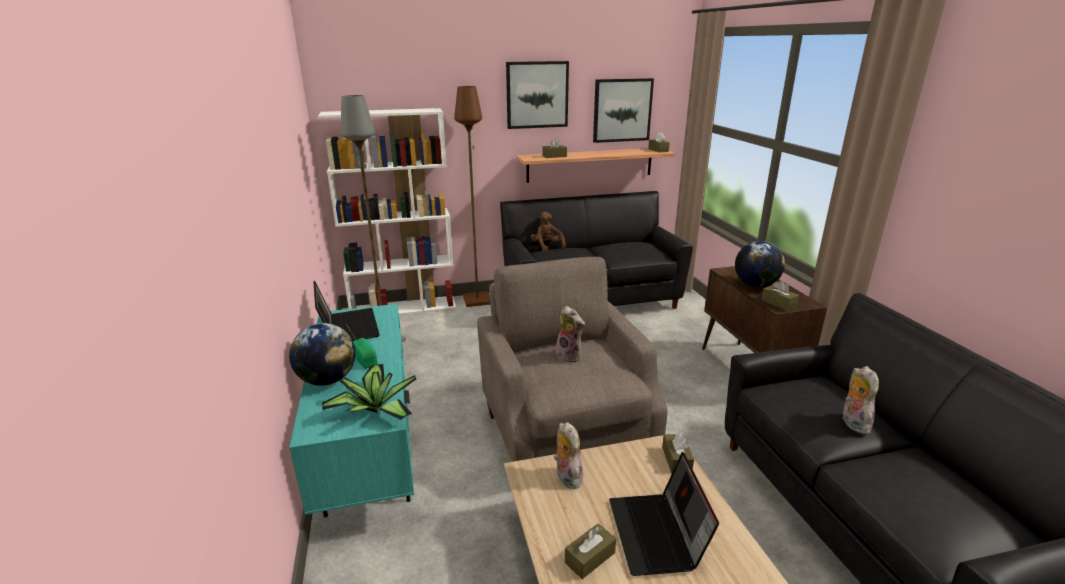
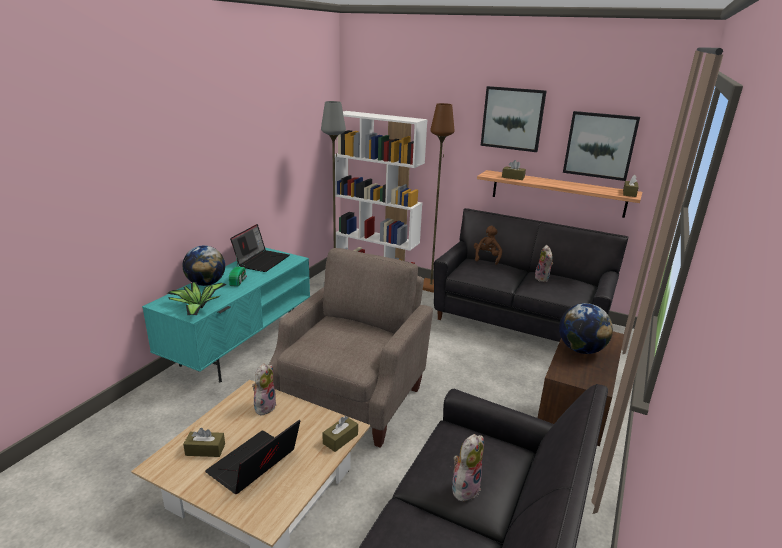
camera: 40 degrees right, 0 degrees up
plush toy [556,306,585,363] -> plush toy moved to [535,245,553,282]
brown tissue box [761,280,799,311] -> none

